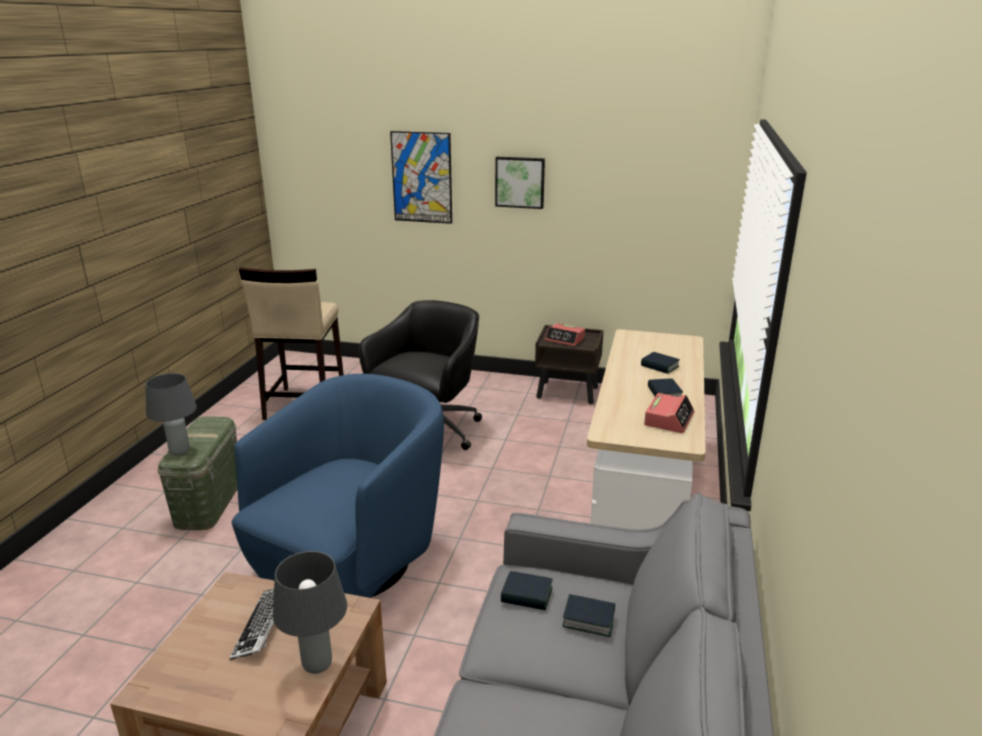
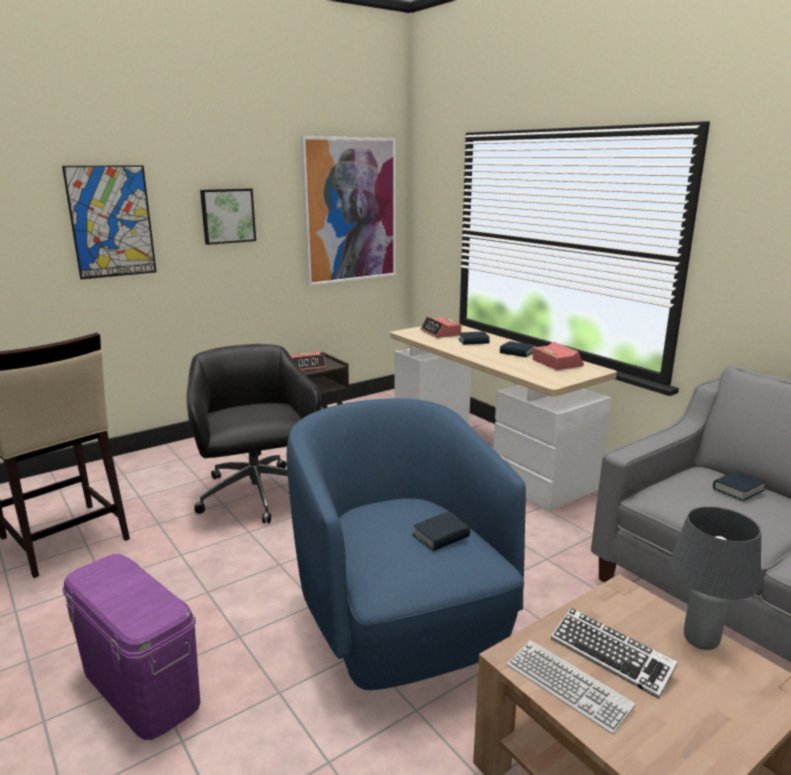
camera: 50 degrees left, 5 degrees down
grey table lamp [145,373,197,455] -> none
green storage box [158,416,237,530] -> purple storage box [63,554,200,740]
book [501,571,553,610] -> book moved to [412,512,470,551]
none -> picture [301,136,396,286]
none -> alarm clock [421,317,461,338]
none -> keyboard [507,640,635,734]

